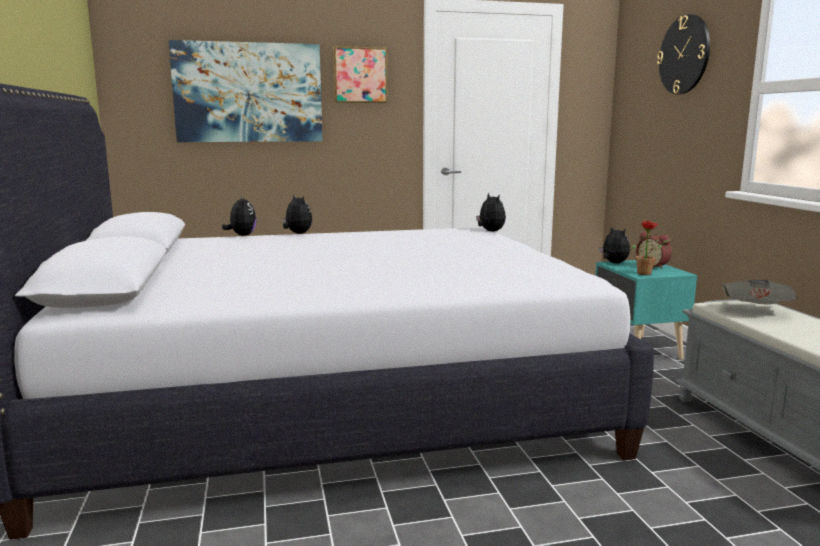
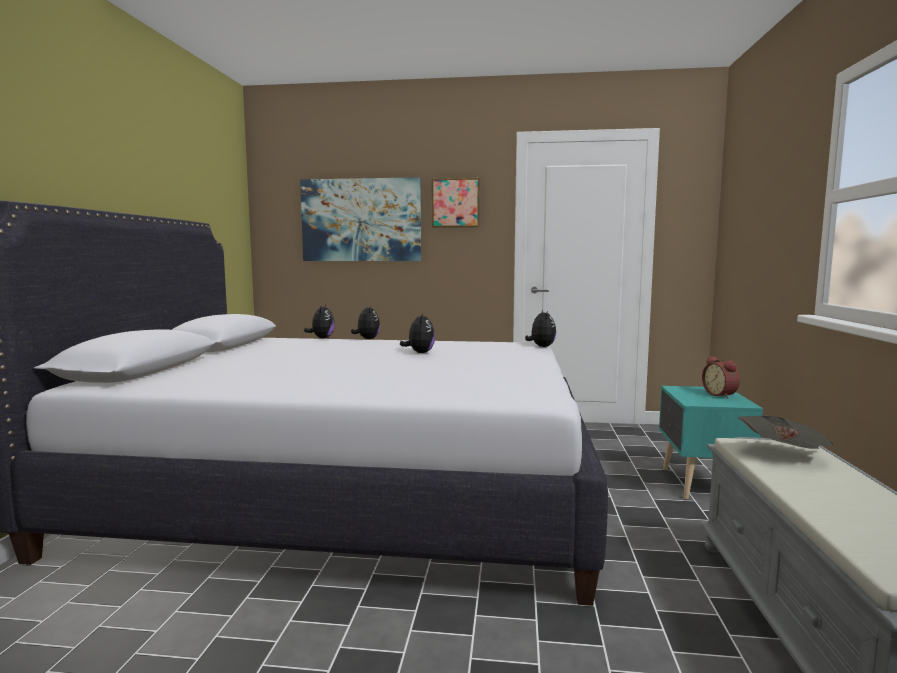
camera: 20 degrees right, 5 degrees down
plush toy [599,227,630,263] -> plush toy moved to [400,313,435,353]
potted plant [631,221,671,275] -> none
wall clock [657,14,710,94] -> none

